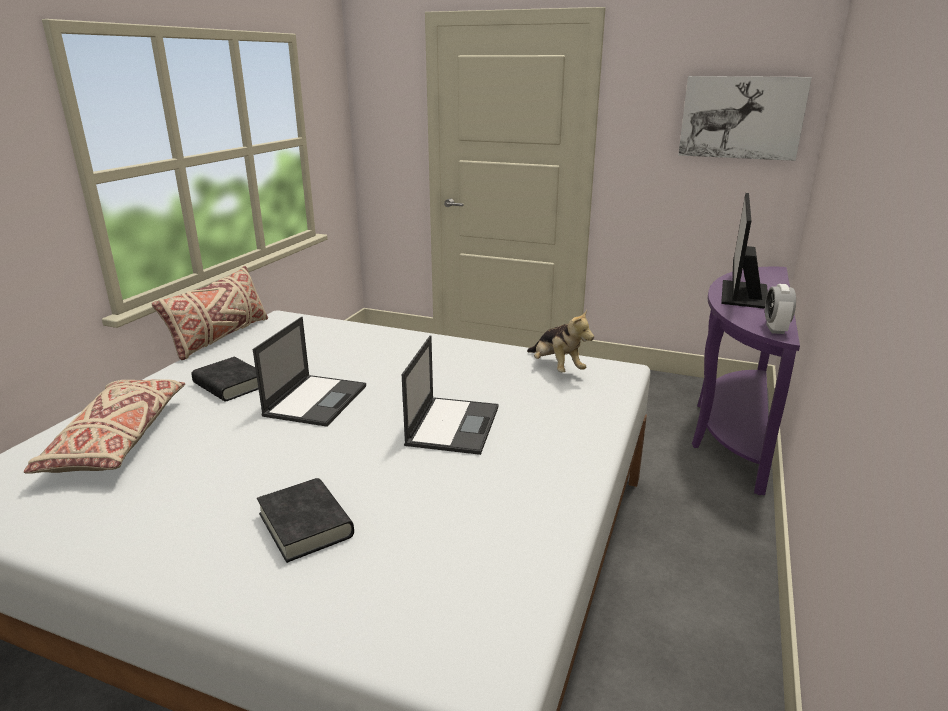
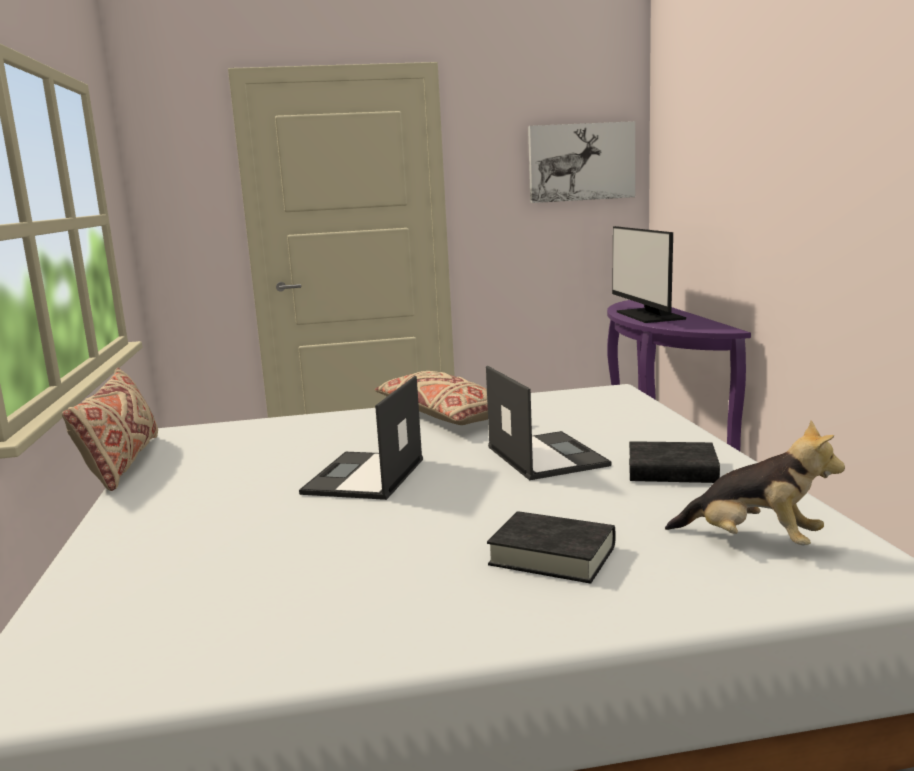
camera: 30 degrees left, 10 degrees down
beige pillow [24,379,185,474] -> beige pillow moved to [375,371,488,425]
black book [191,357,258,401] -> black book moved to [629,441,720,483]
laptop [253,317,366,427] -> laptop turned 150 degrees counterclockwise [299,376,423,500]
plush toy [527,309,594,373] -> plush toy moved to [665,420,845,545]
alarm clock [765,284,796,334] -> none

